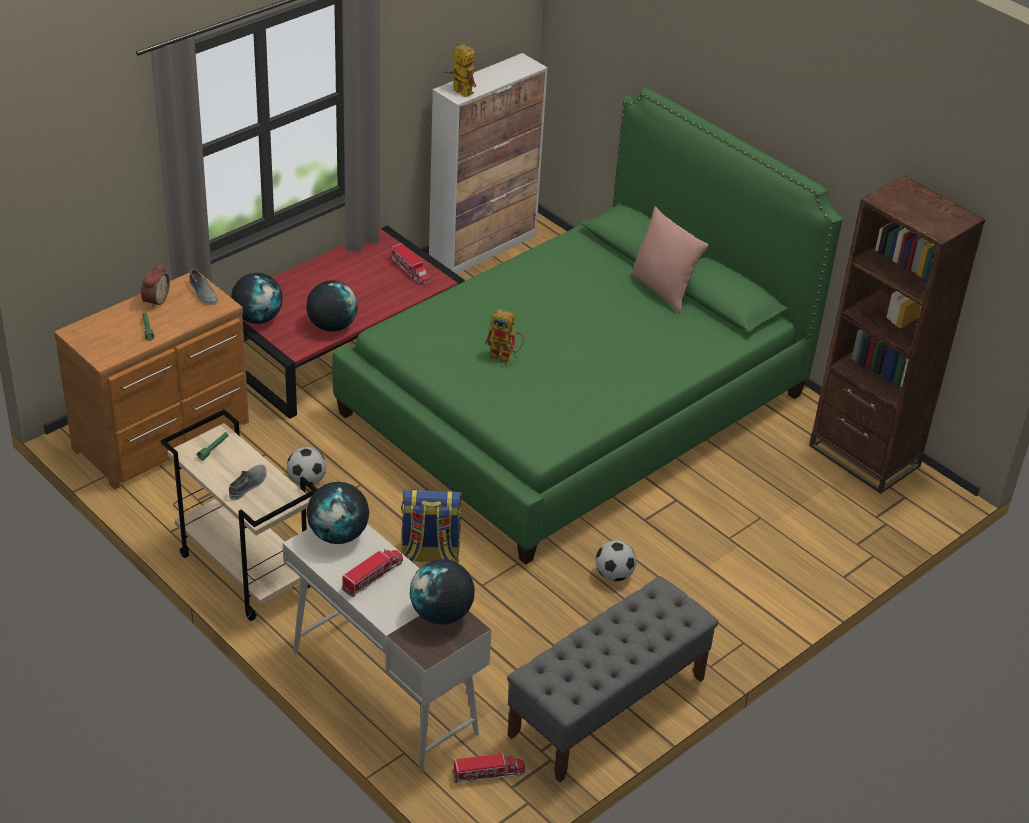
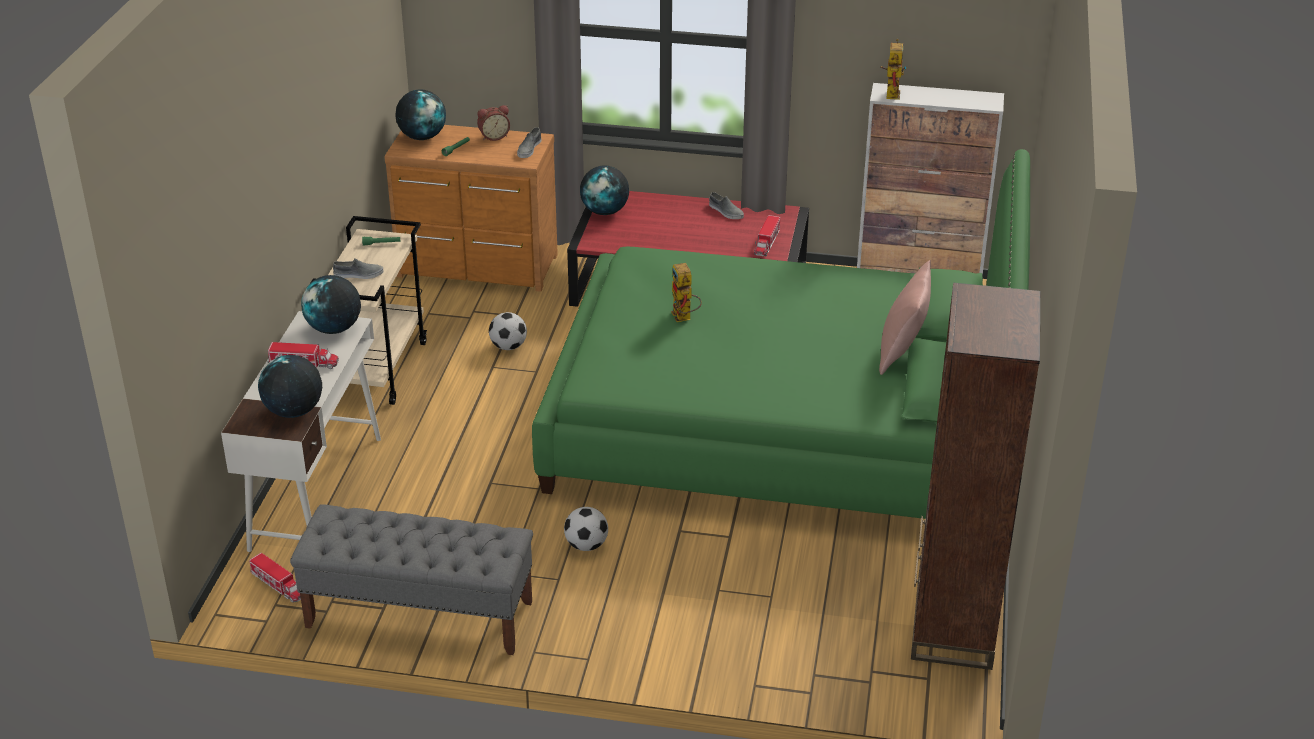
camera: 55 degrees right, 5 degrees down
globe [306,280,358,332] -> globe moved to [396,89,446,140]
backpack [401,489,462,563] -> none
none -> grey shoe [709,192,744,219]

